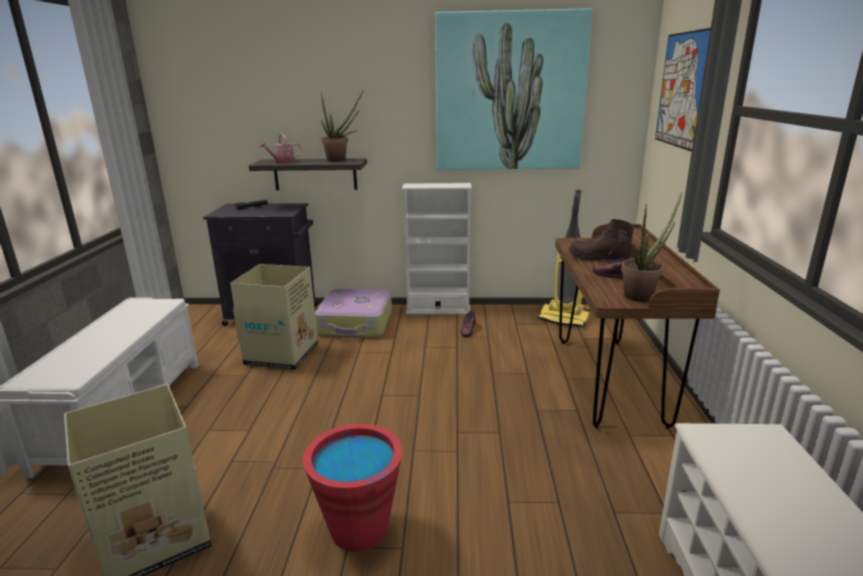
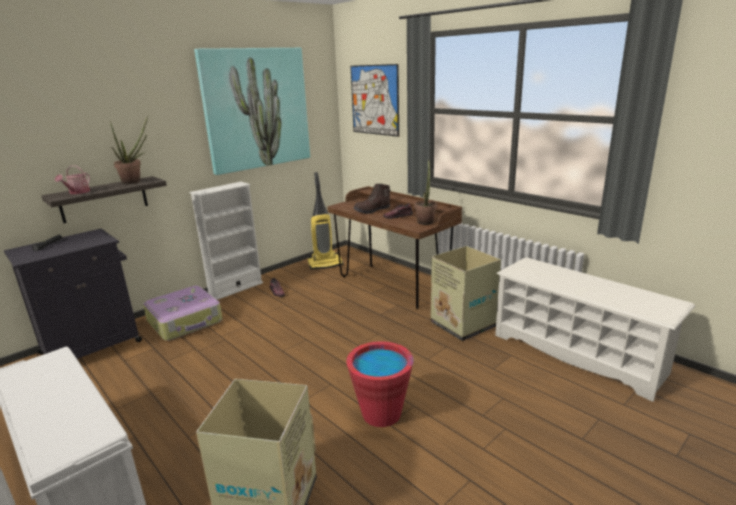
camera: 45 degrees left, 0 degrees up
cardboard box [230,264,318,370] -> cardboard box moved to [431,246,501,341]

